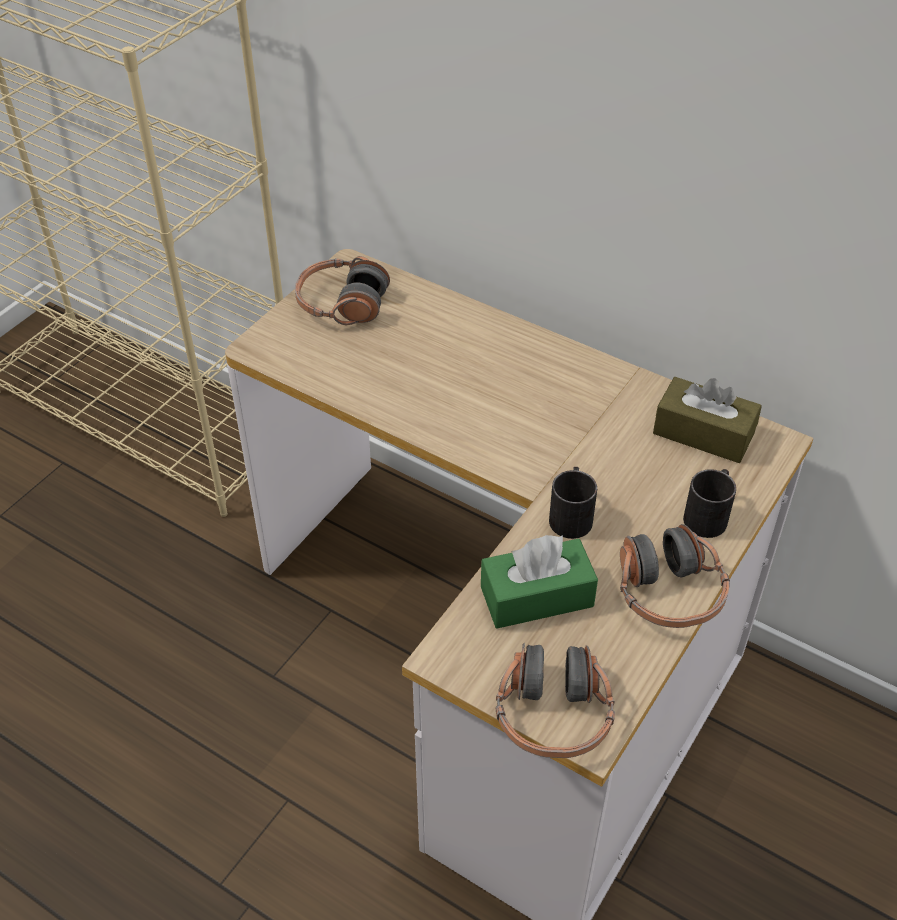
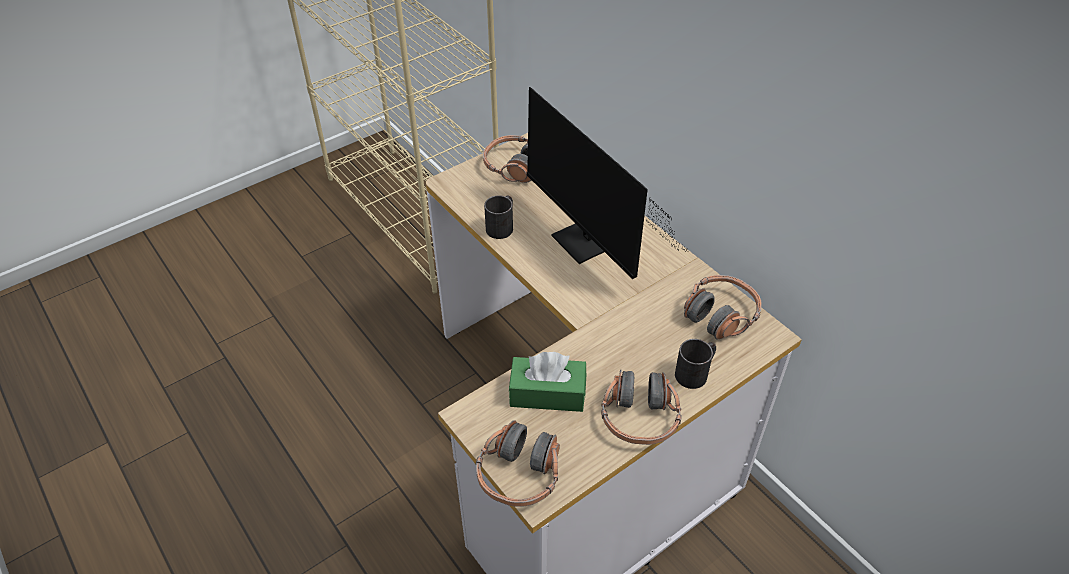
camera: 20 degrees right, 0 degrees up
black mug [549,467,597,539] -> black mug moved to [484,195,513,239]
brown tissue box [653,377,762,463] -> headphones [684,275,762,339]
none -> monitor [526,87,688,279]

